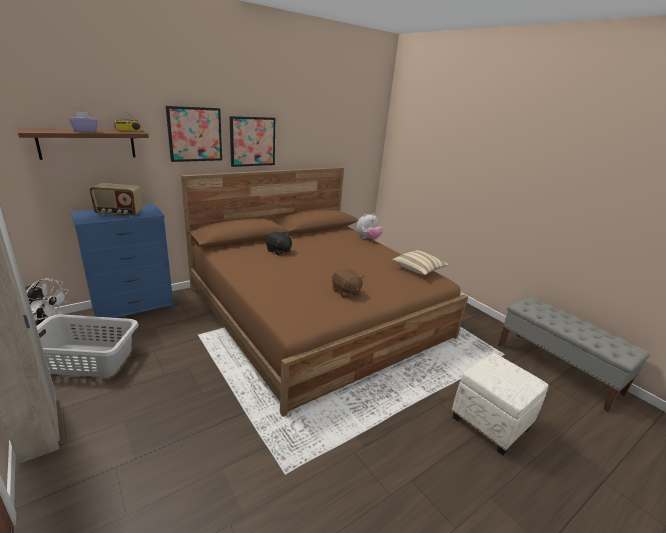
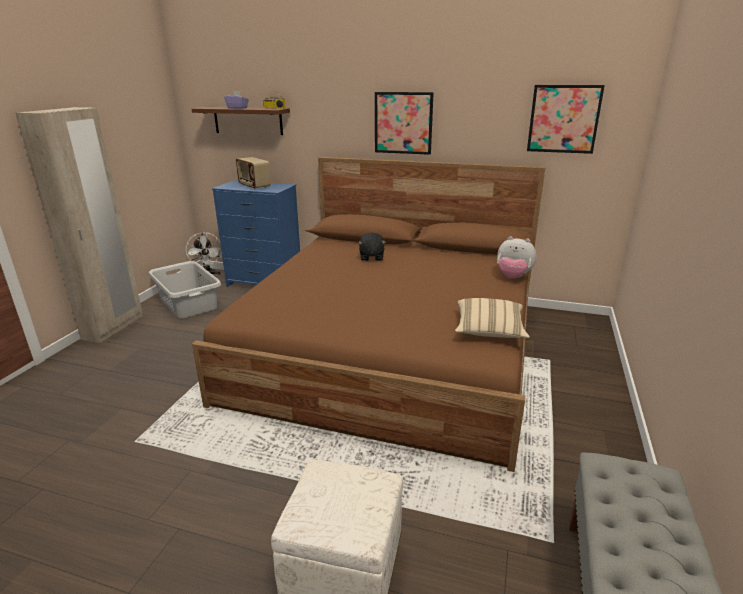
camera: 55 degrees right, 0 degrees up
picture [166,106,222,162] -> picture moved to [527,85,605,154]
brown plush toy [332,268,364,298] -> none

